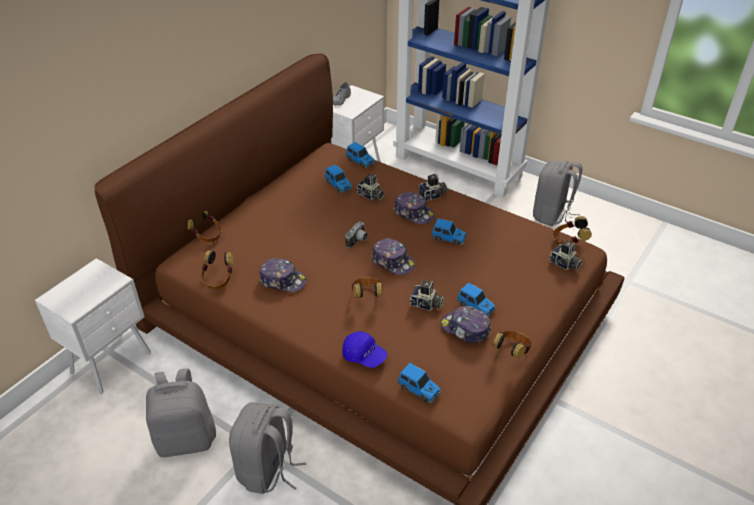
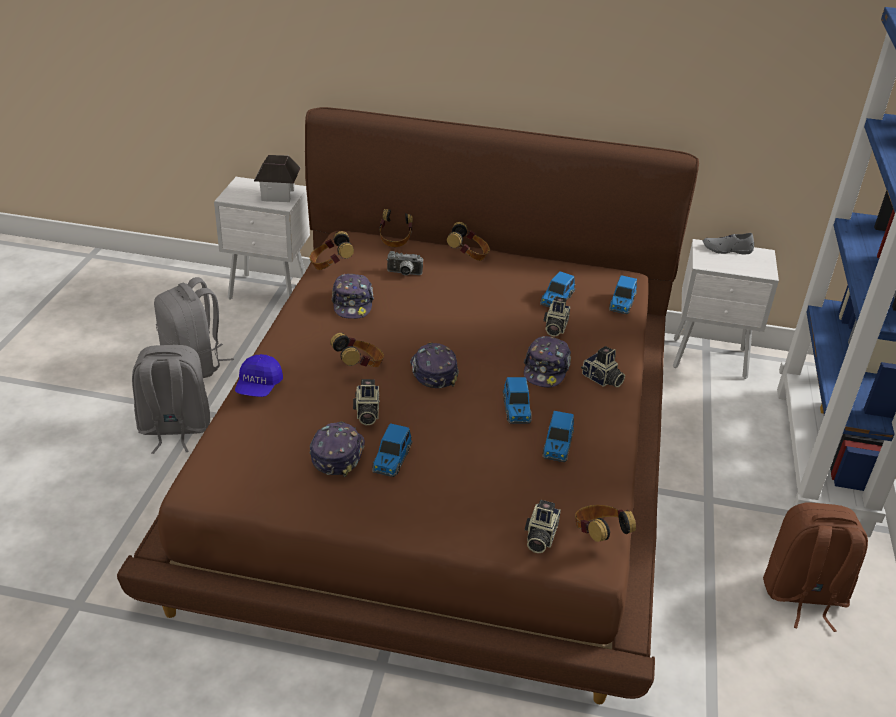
camera: 65 degrees right, 5 degrees down
camera [345,221,368,248] -> camera moved to [387,251,423,275]
cap [370,238,415,275] -> cap turned 150 degrees clockwise [410,343,459,388]
toy car [397,363,441,403] -> toy car moved to [542,411,574,462]
headphones [493,331,532,358] -> headphones moved to [447,222,490,261]
grey backpack [533,161,582,226] -> brown backpack [763,503,868,632]
none -> toy house [254,155,300,202]

